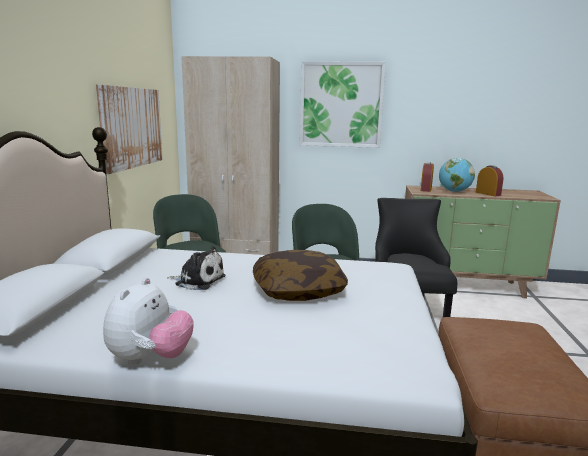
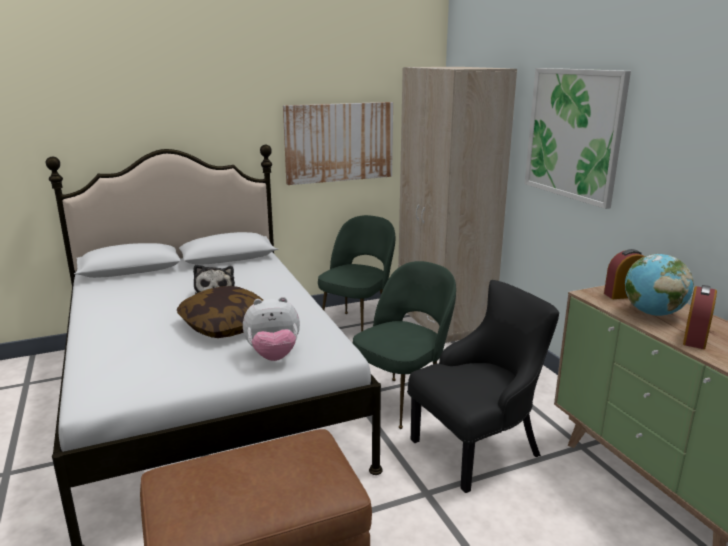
camera: 60 degrees right, 5 degrees up
plush toy [103,278,194,365] -> plush toy moved to [243,297,300,361]

